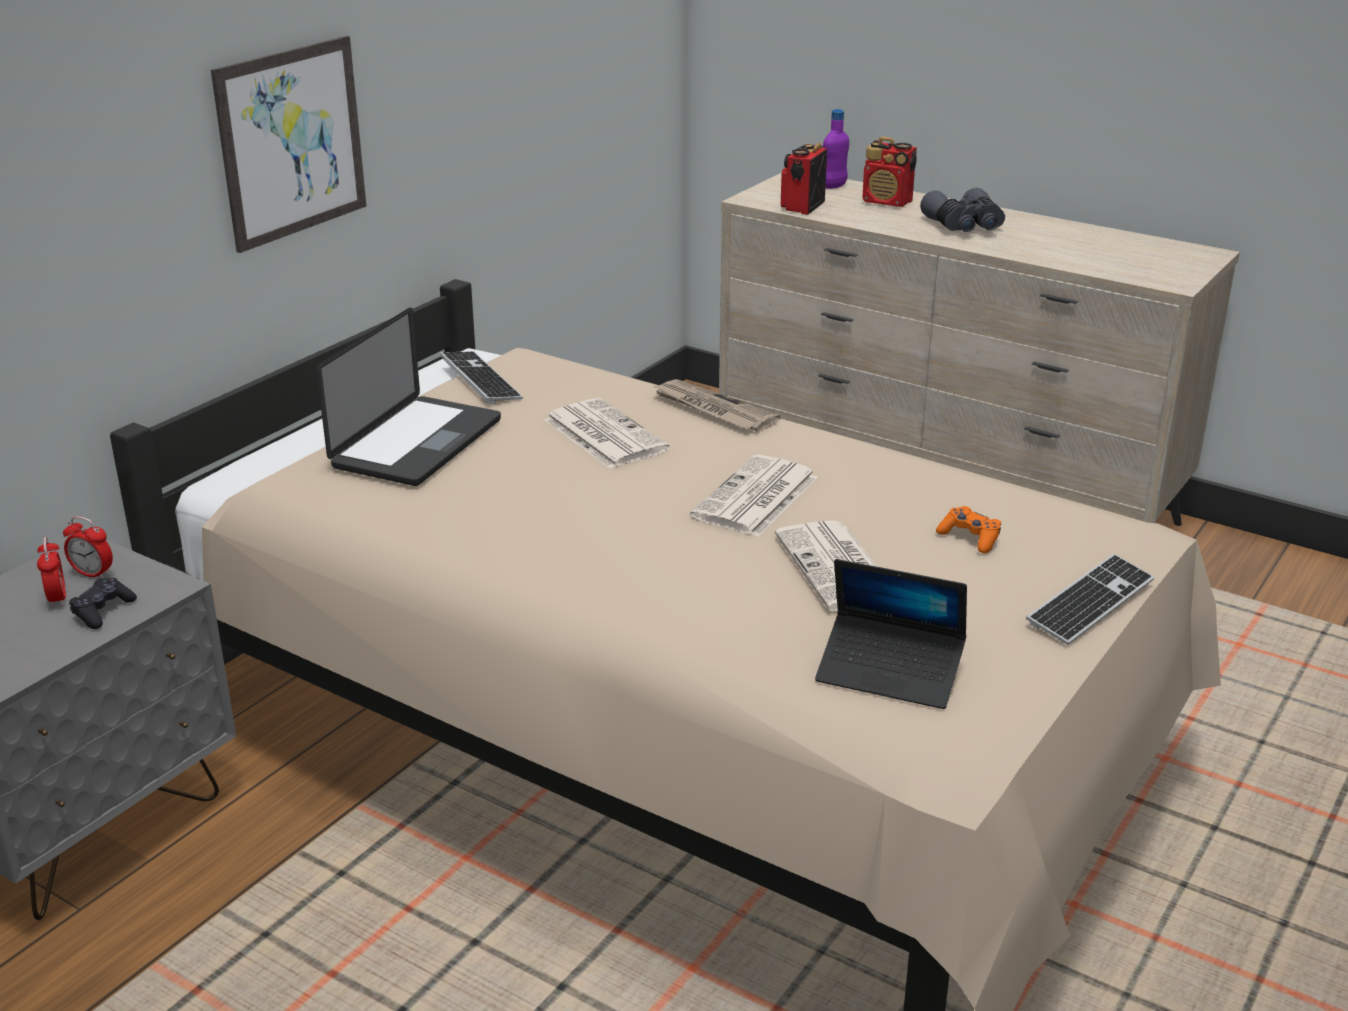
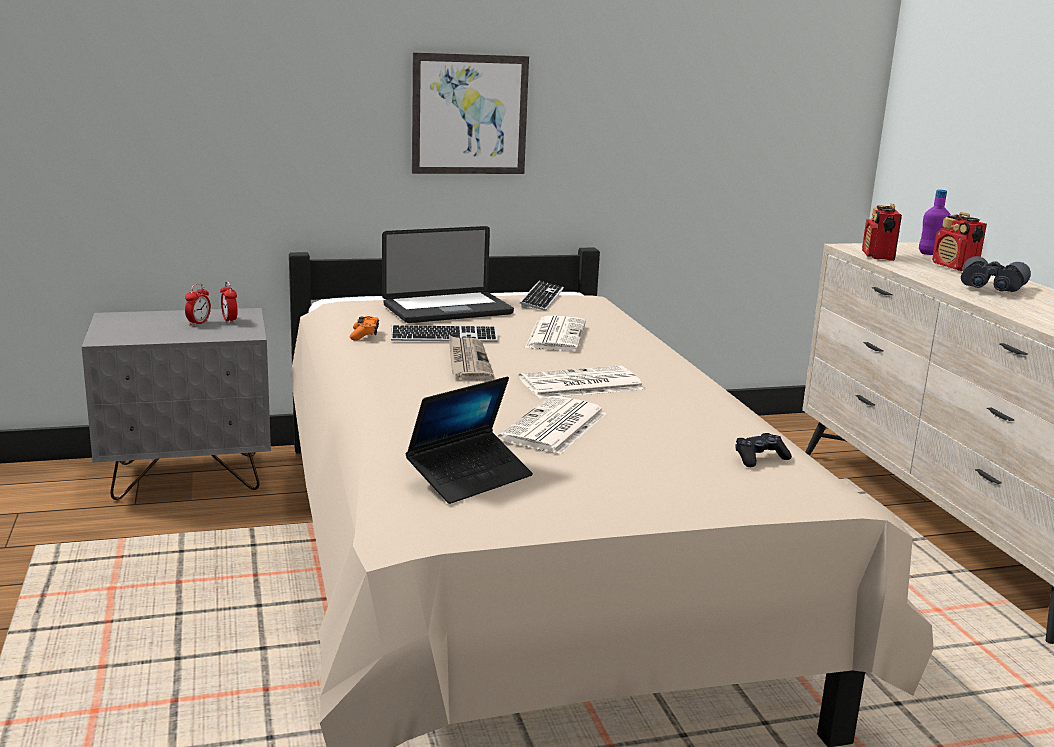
camera: 40 degrees right, 10 degrees down
black game controller [69,578,137,629] -> black game controller moved to [735,433,792,467]
newspaper [652,379,781,432] -> newspaper moved to [449,335,494,381]
radio [781,143,827,215] -> radio turned 60 degrees counterclockwise [862,203,902,261]
laptop [815,559,967,709] -> laptop turned 105 degrees counterclockwise [406,376,533,504]
orange game controller [936,506,1001,553] -> orange game controller moved to [350,316,379,341]
keyboard [1026,554,1155,645] -> keyboard moved to [391,325,498,342]

